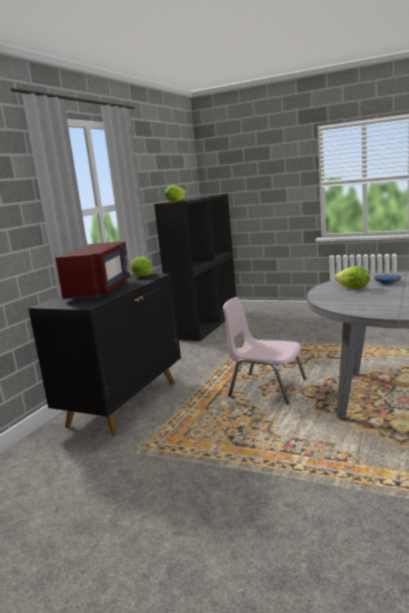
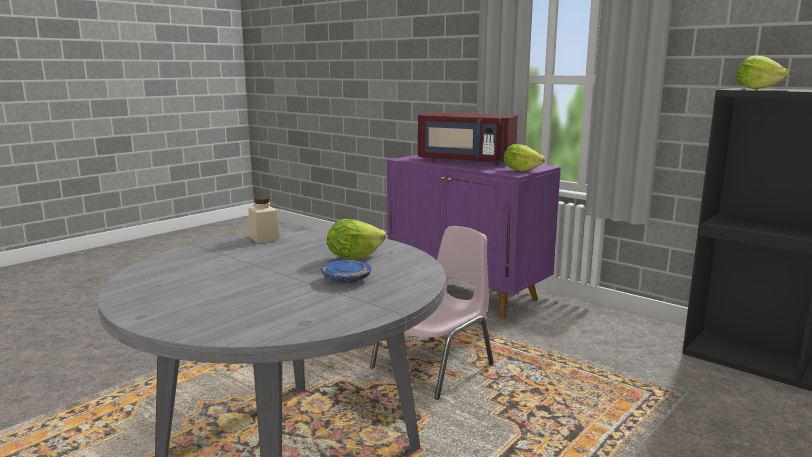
camera: 105 degrees right, 0 degrees up
black cabinet [28,274,181,436] -> purple cabinet [387,155,561,319]
none -> beige jar [248,197,280,243]

